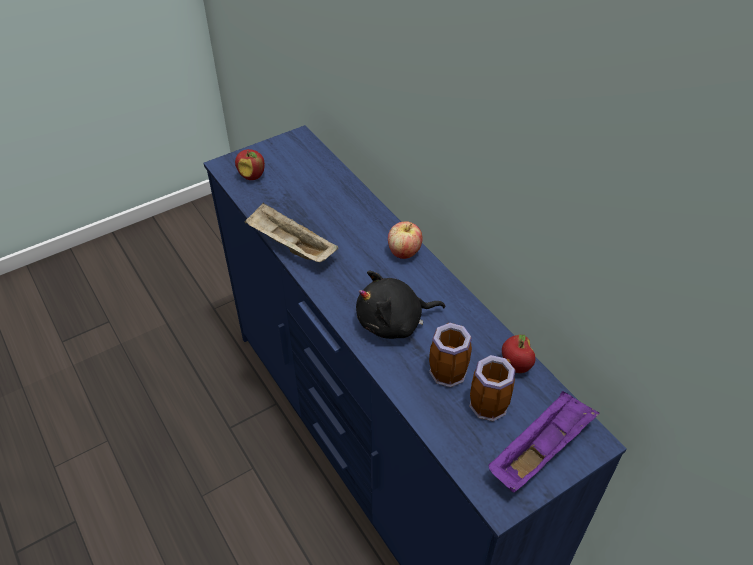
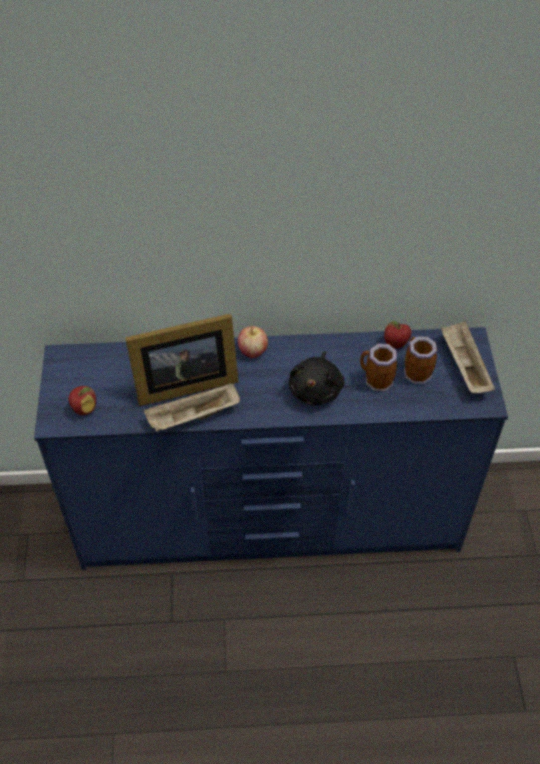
camera: 60 degrees left, 5 degrees up
purple tray [489,391,599,493] -> beige tray [441,321,495,394]
none -> picture frame [125,314,238,406]

